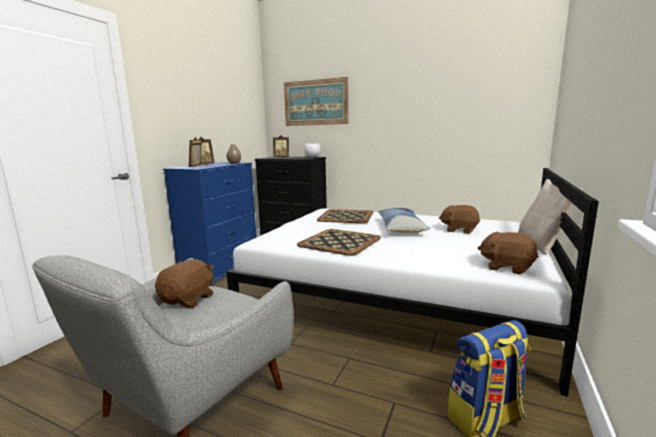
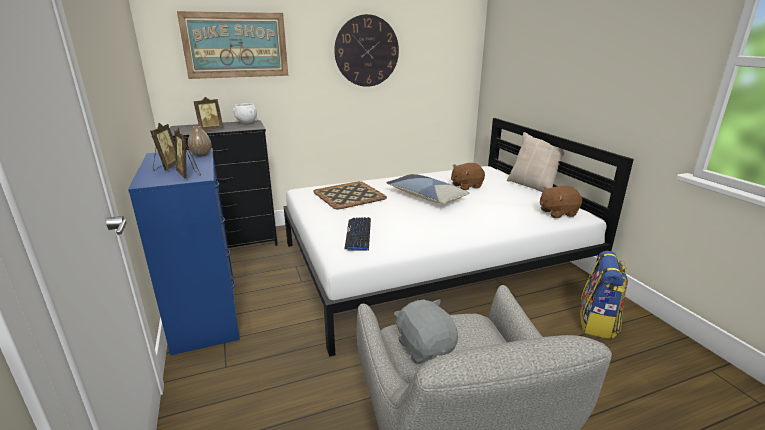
camera: 45 degrees left, 10 degrees up
brown plush toy [155,259,214,308] -> grey plush toy [394,299,458,363]
tray [297,229,381,256] -> none
none -> wall clock [334,14,399,87]
none -> keyboard [344,217,371,250]

